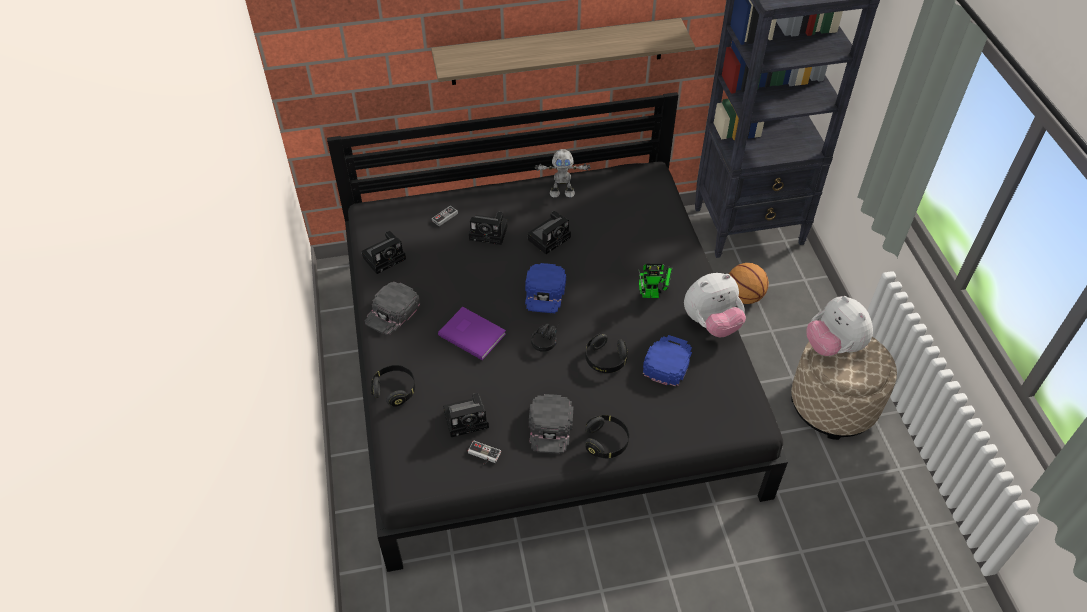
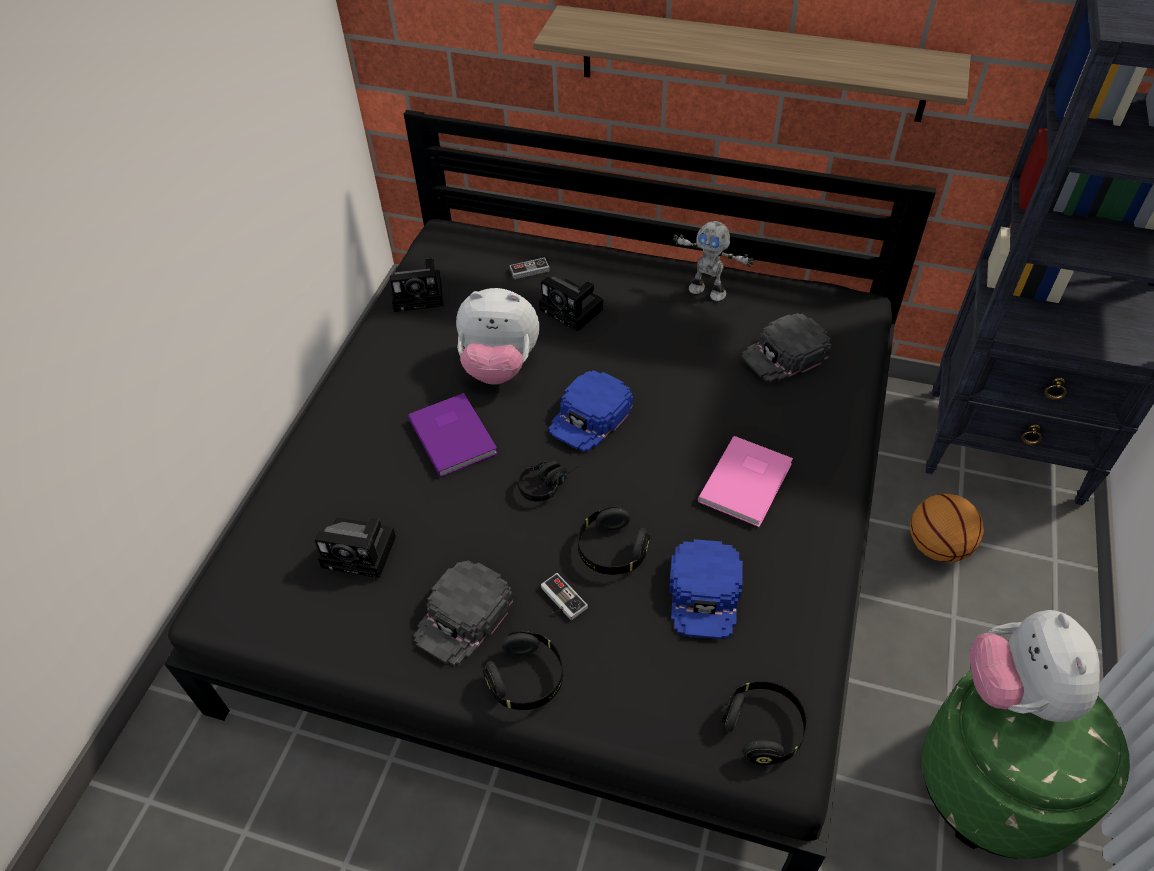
camera: 30 degrees right, 0 degrees up
black cap [365,282,420,335] -> black cap moved to [741,313,831,383]
black headphones [371,365,415,407] -> black headphones moved to [722,681,807,765]
game controller [468,440,501,464] -> game controller moved to [541,573,588,620]
camera [527,211,571,254] -> none
toy robot [638,264,672,298] -> pink book [698,436,793,527]
blue cap [643,335,692,387] -> blue cap turned 135 degrees clockwise [669,539,743,639]
plush toy [684,273,746,337] -> plush toy moved to [456,288,539,385]
beige ottoman [791,337,897,440] -> green ottoman [921,670,1130,859]

